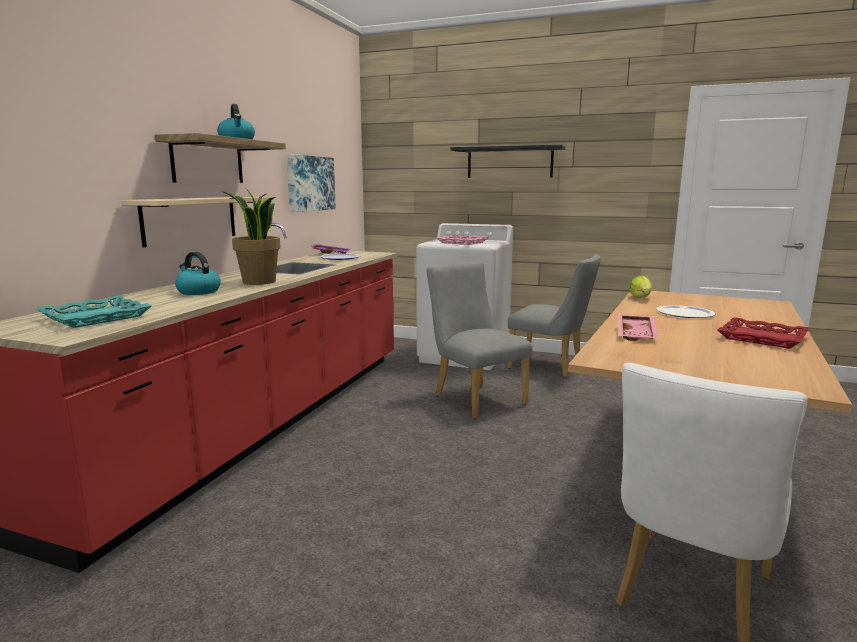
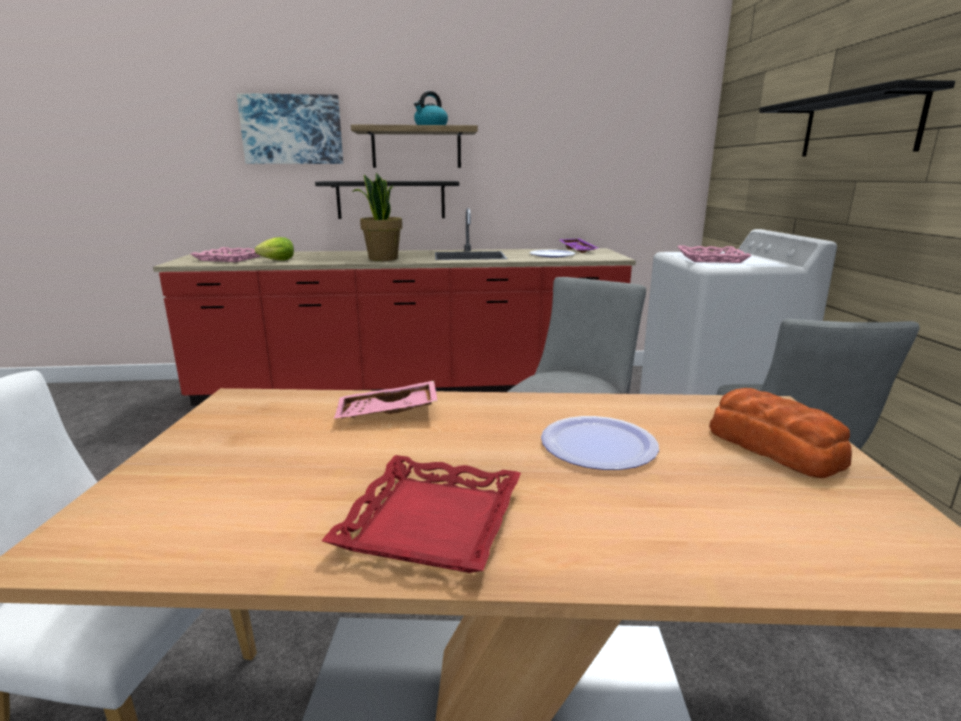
camera: 65 degrees right, 5 degrees up
turquoise tray [36,296,152,328] -> pink tray [191,247,260,262]
beige shelf [122,197,270,247] -> black shelf [315,181,459,219]
kettle [175,252,221,295] -> none
picture [287,154,336,212] -> picture moved to [237,93,343,164]
lettuce [629,275,652,298] -> lettuce moved to [255,237,294,260]
none -> bread [709,388,852,478]

